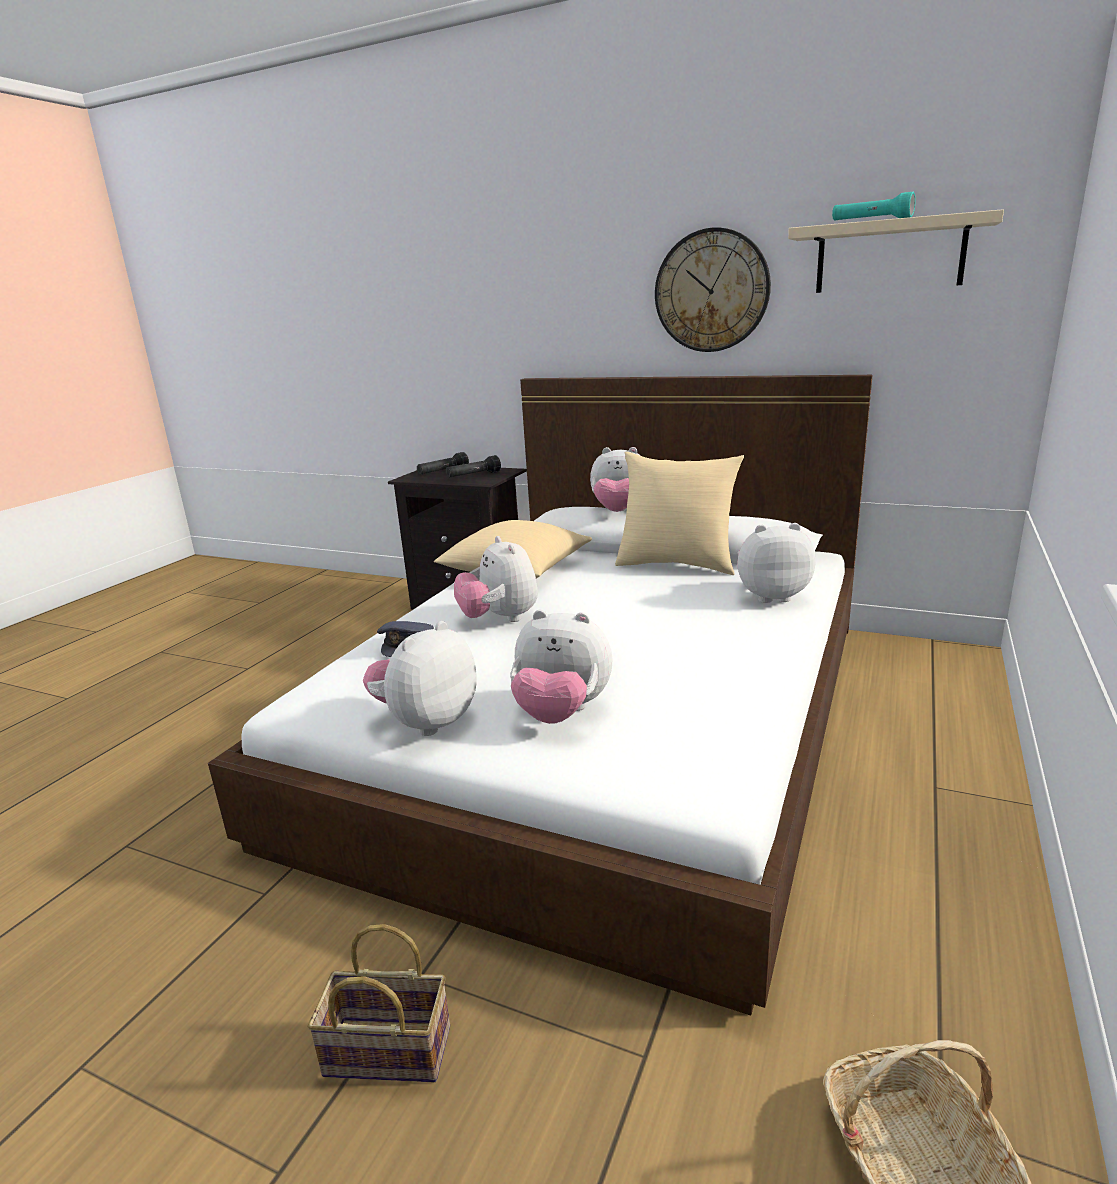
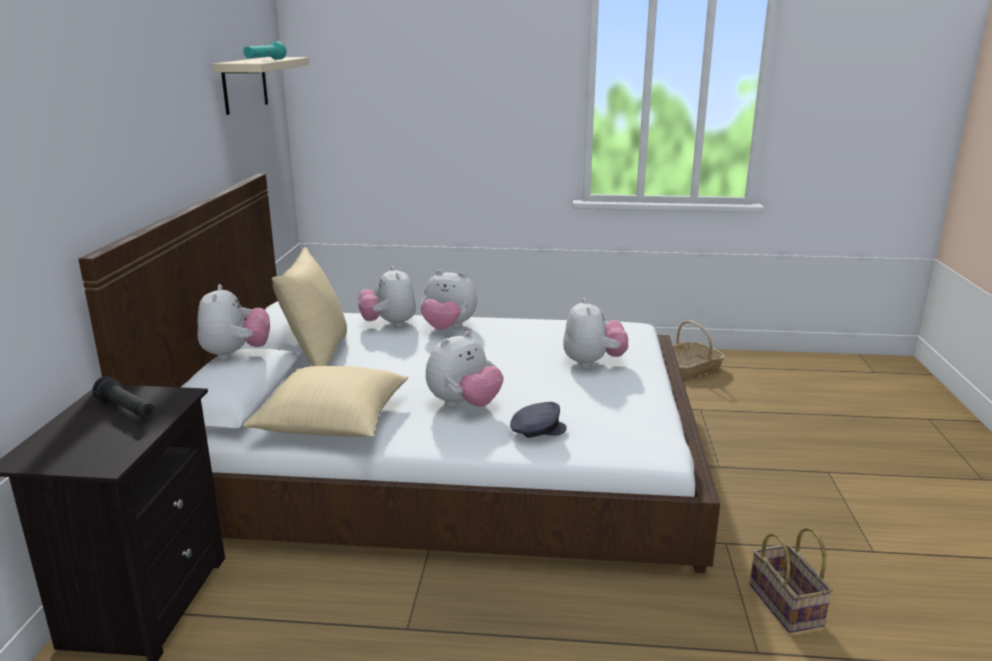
camera: 110 degrees left, 0 degrees up
basket [308,924,450,1082] -> basket moved to [749,527,833,633]
plush toy [363,621,476,736] -> plush toy moved to [421,270,477,330]
black flashlight [417,452,469,474] -> none
wall clock [655,227,771,352] -> none

